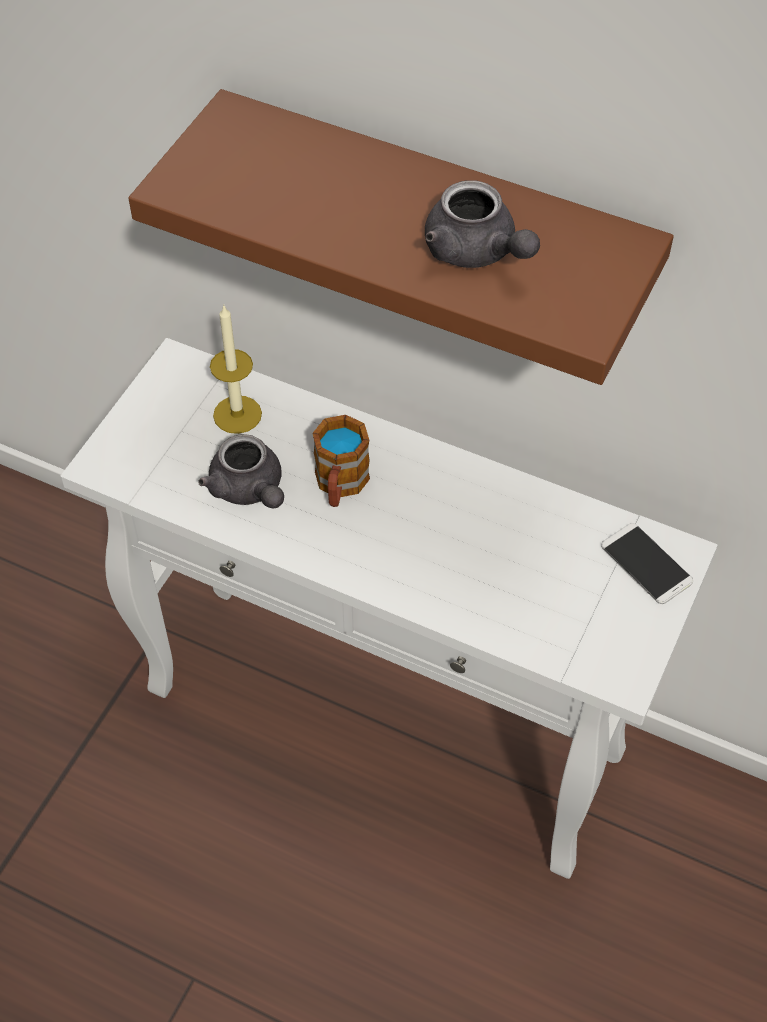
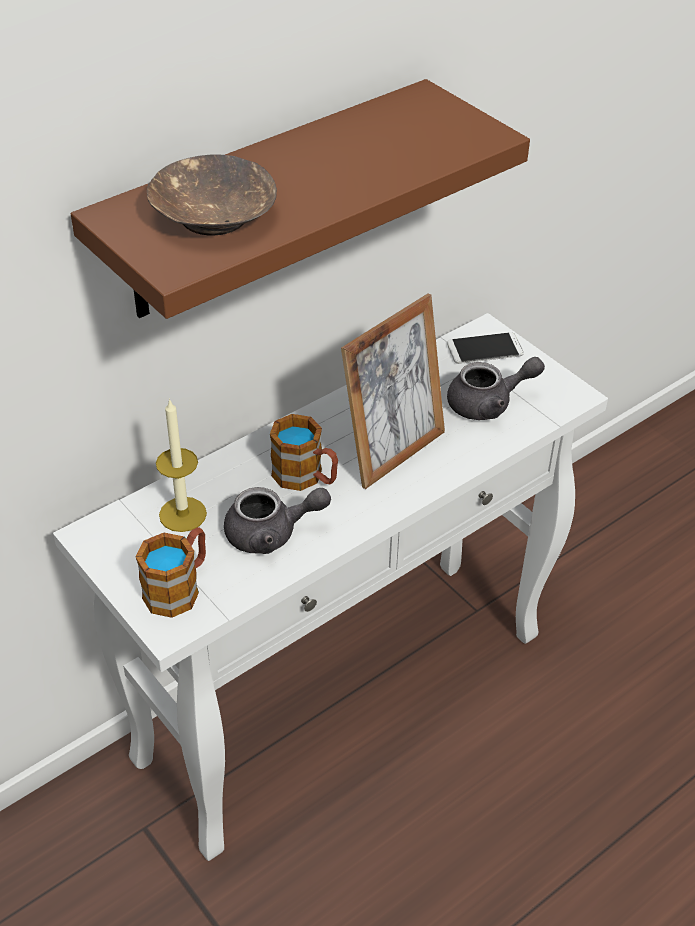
camera: 65 degrees left, 10 degrees down
grey teapot [425,180,540,268] -> grey teapot moved to [447,357,545,420]
none -> mug [136,527,206,618]
none -> brown bowl [147,155,277,235]
none -> picture frame [341,294,445,489]

